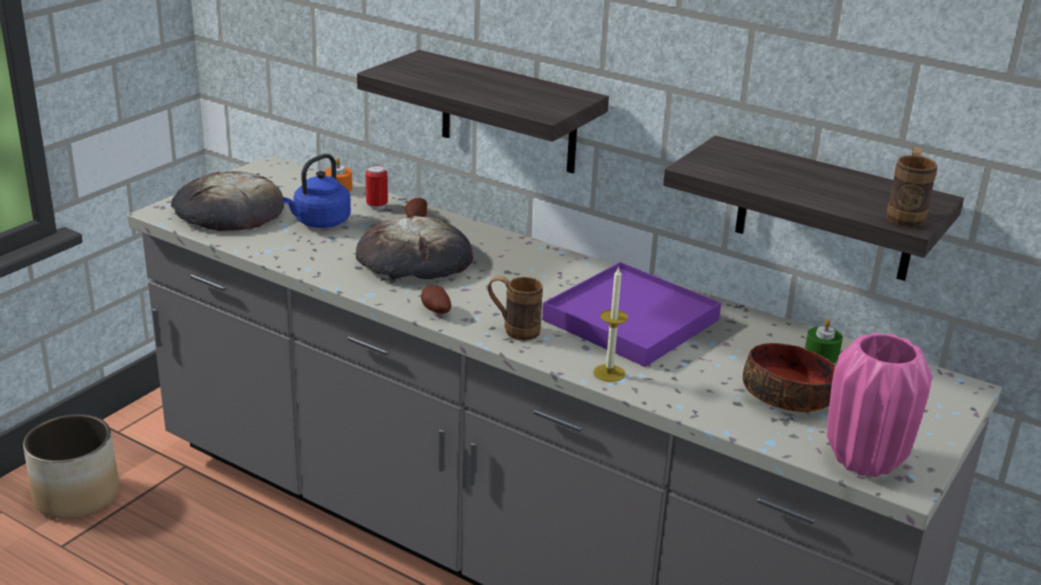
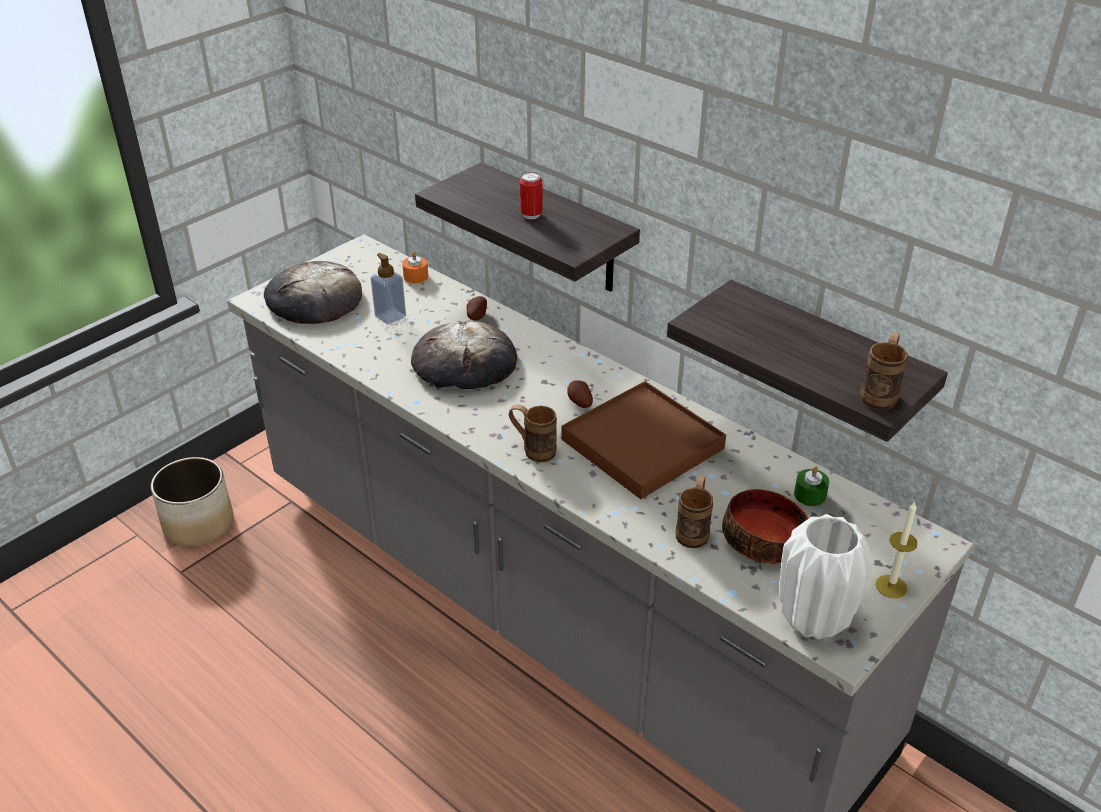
camera: 10 degrees right, 10 degrees up
blue kettle [283,154,351,228] -> soap dispenser [371,253,406,325]
can [365,165,388,210] -> can moved to [519,172,543,219]
potato [421,286,451,314] -> potato moved to [567,380,593,408]
purple tray [542,262,721,367] -> brown tray [561,381,726,499]
candle [593,266,628,382] -> candle moved to [875,501,918,598]
pink vase [827,332,933,477] -> white vase [779,514,874,640]
none -> brown mug [675,476,713,548]

